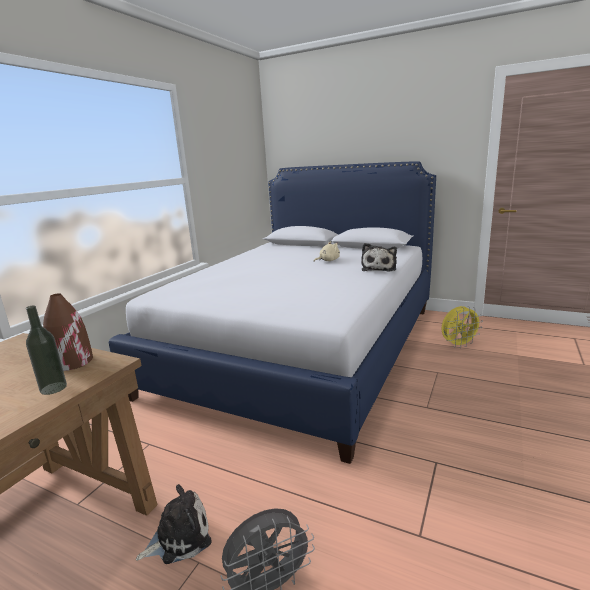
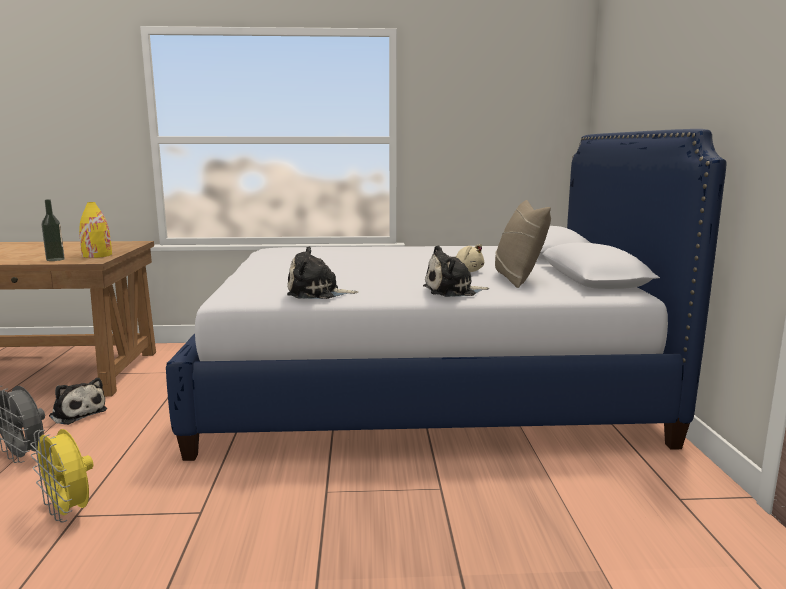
camera: 60 degrees right, 5 degrees down
brown vase [43,294,93,371] -> yellow vase [79,202,112,258]
yellow fan [441,306,483,348] -> yellow fan moved to [30,429,93,523]
none -> plush toy [287,246,358,299]
none -> beige pillow [495,200,551,288]

